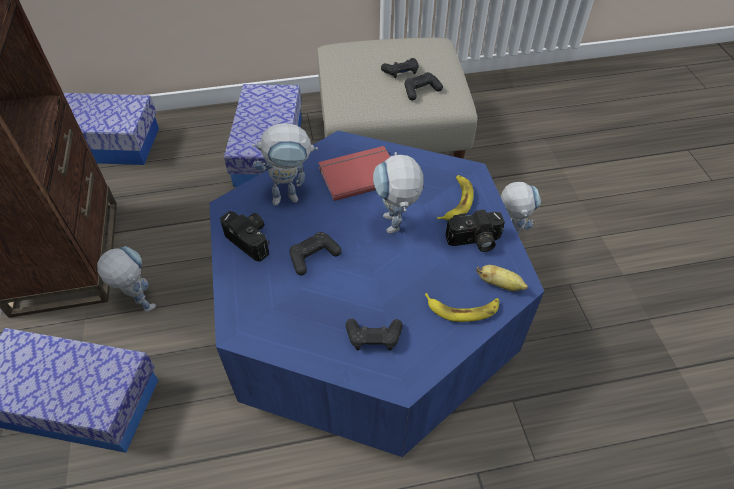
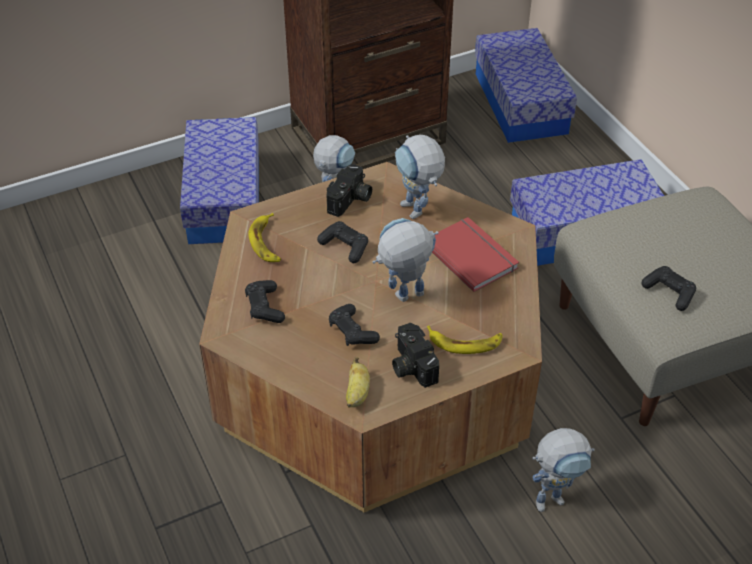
camera: 75 degrees right, 5 degrees down
blue coffee table [210,131,544,457] -> brown coffee table [199,162,542,513]
black game controller [381,58,419,78] -> black game controller moved to [329,304,380,346]
banana [425,293,499,322] -> banana moved to [248,213,281,262]

